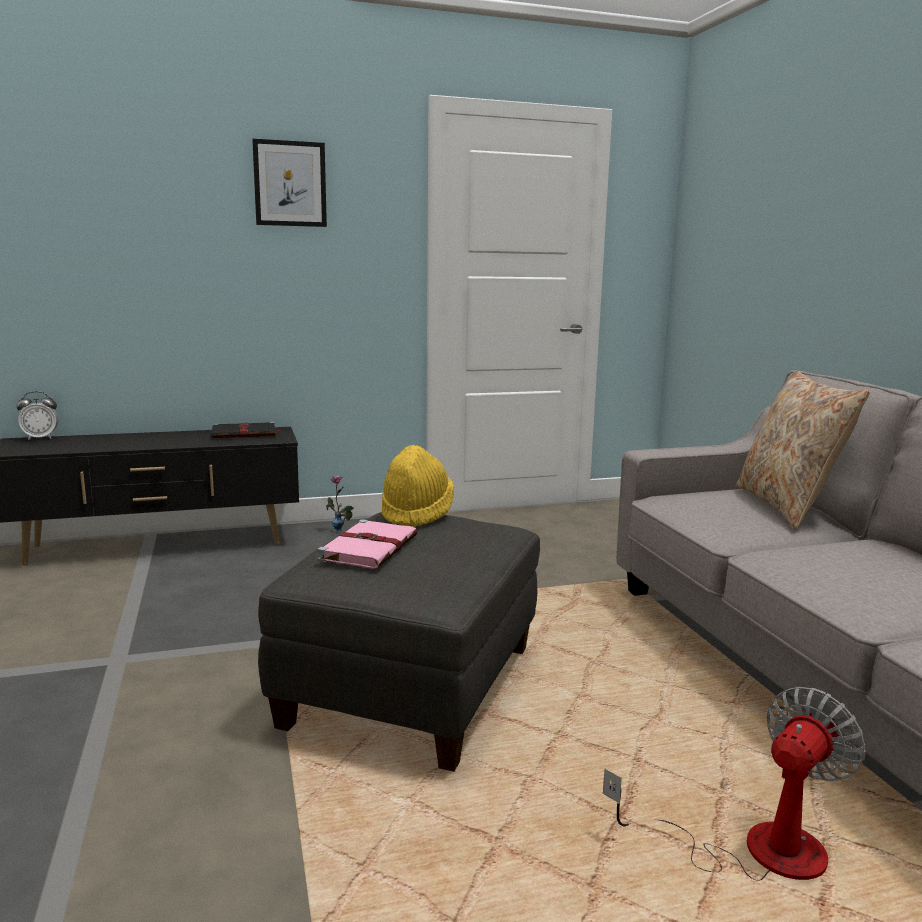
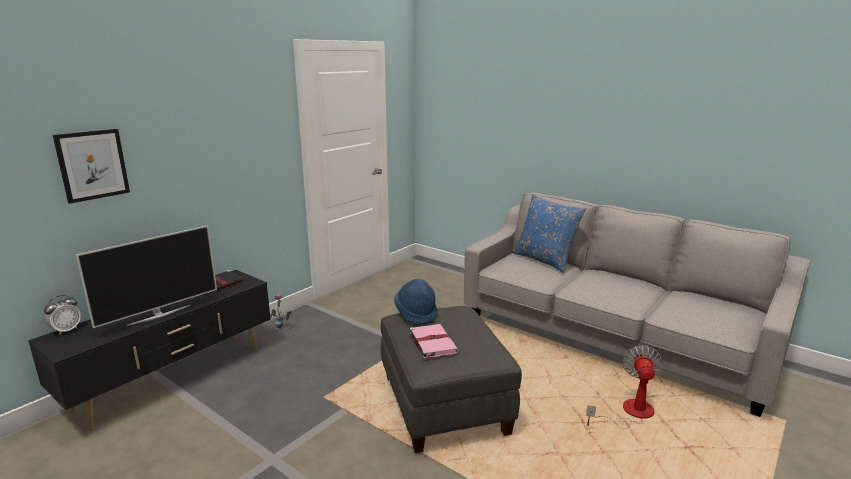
camera: 35 degrees left, 5 degrees up
picture [252,139,327,227] -> picture moved to [53,129,130,204]
yellow hat [382,445,454,527] -> blue hat [394,279,437,324]
beige pillow [736,370,870,529] -> blue pillow [513,194,586,273]
none -> television [76,225,217,328]

